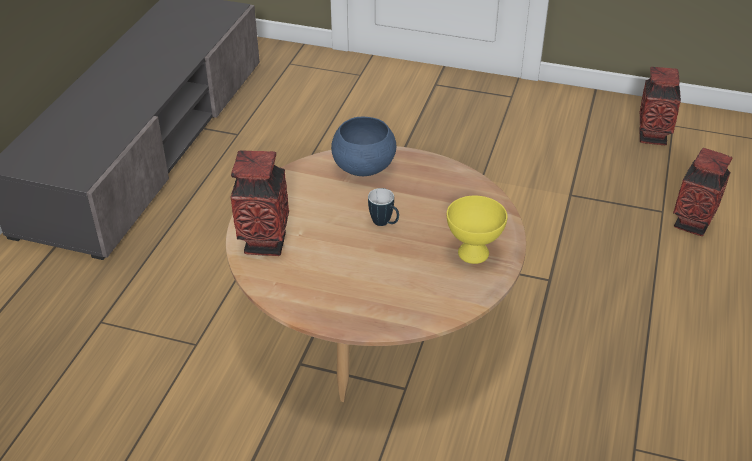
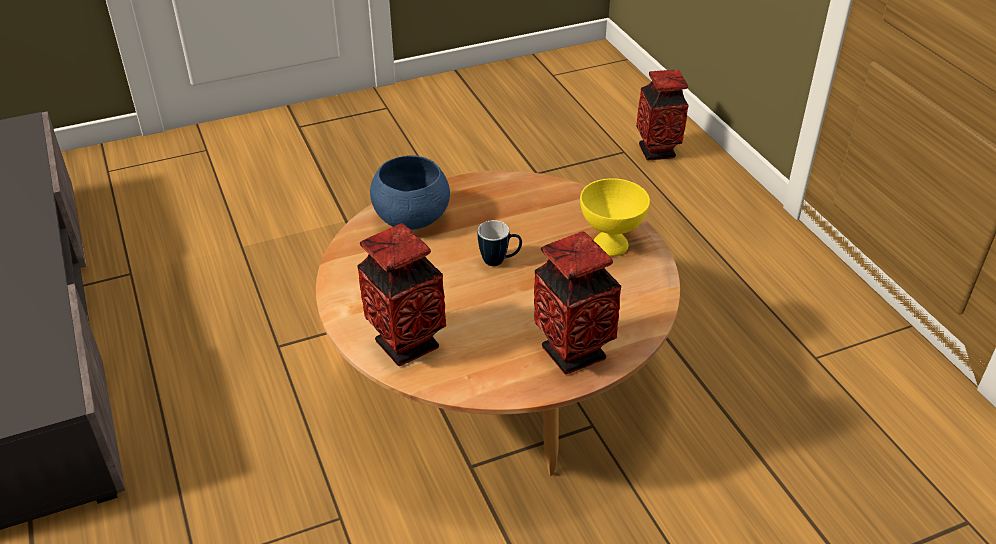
camera: 40 degrees left, 0 degrees up
vase [639,67,681,145] -> vase moved to [534,231,621,374]

